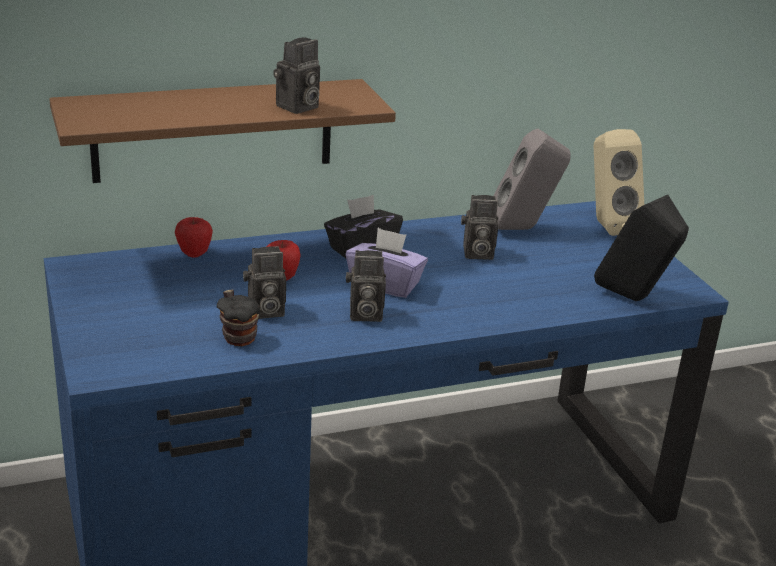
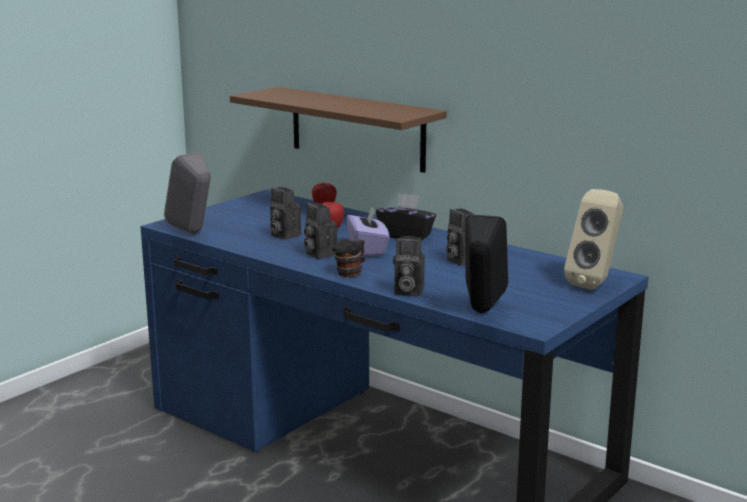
camera: 60 degrees right, 10 degrees down
mug [217,290,260,346] -> mug moved to [332,239,365,277]
camera [273,37,320,114] -> camera moved to [393,236,425,297]
grey speaker [494,129,571,230] -> grey speaker moved to [164,152,211,234]

